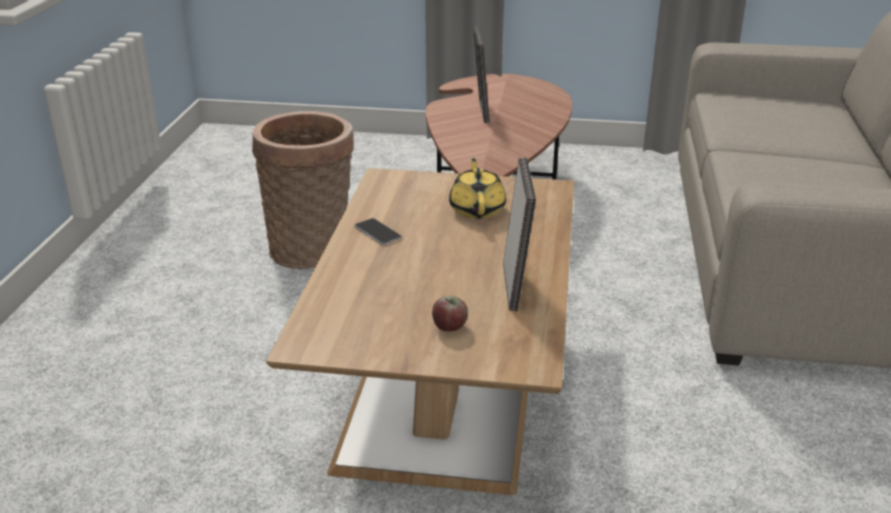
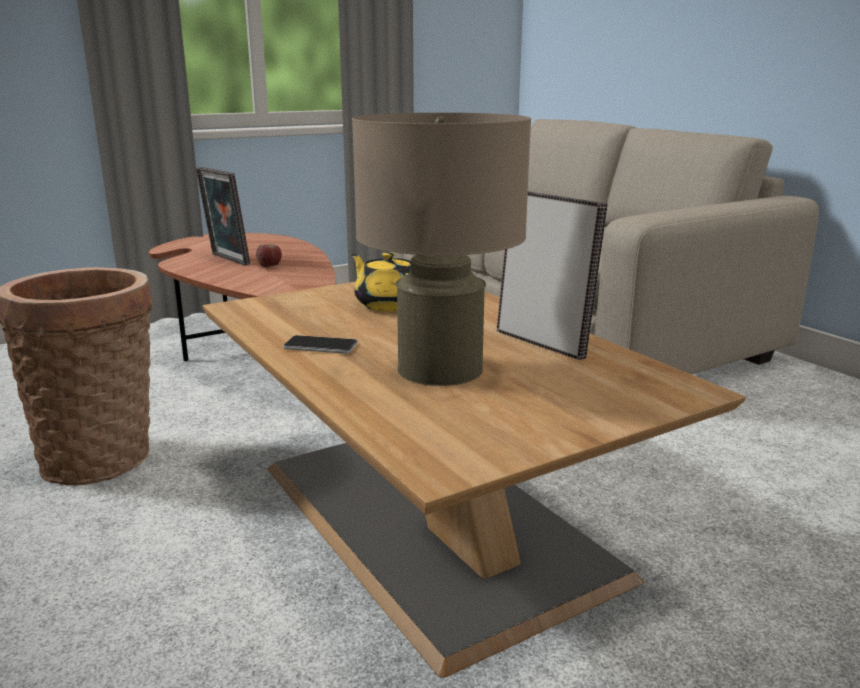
camera: 40 degrees left, 10 degrees down
apple [432,296,468,331] -> apple moved to [256,244,282,267]
none -> beige table lamp [352,113,531,386]

